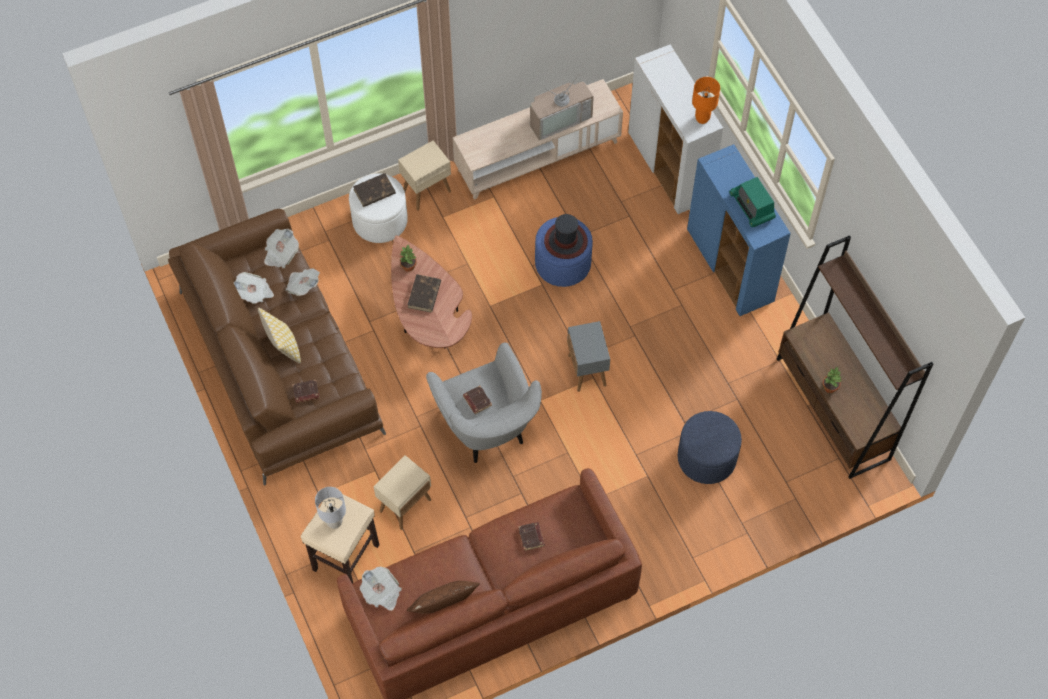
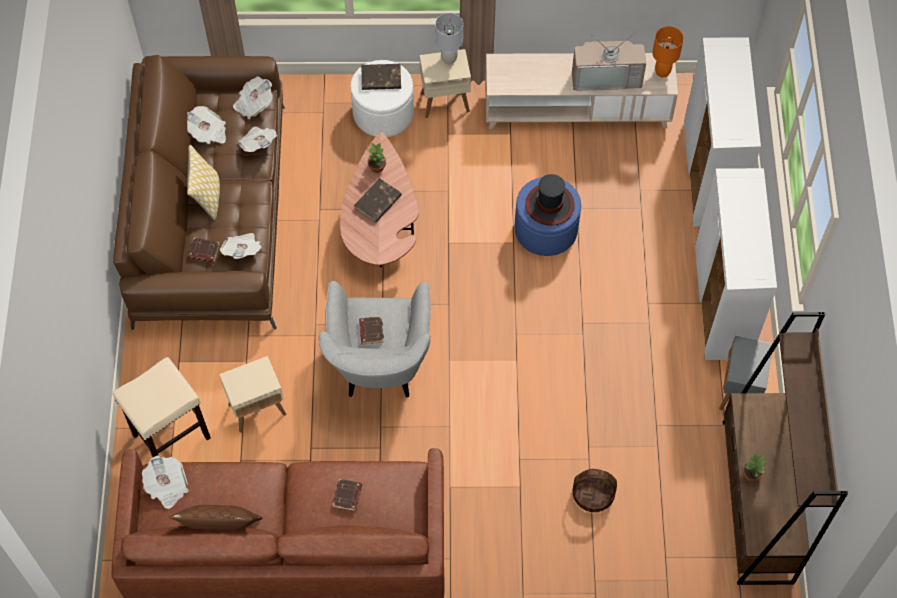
camera: 25 degrees right, 0 degrees up
grey table lamp [315,487,346,529] -> grey table lamp moved to [435,13,463,64]
grey side table [567,321,610,392] -> grey side table moved to [719,336,773,410]
blue ottoman [678,411,742,484] -> basket [573,469,617,512]
blue cabinet [687,144,791,316] -> white cabinet [695,168,777,360]
orange table lamp [692,77,720,124] -> orange table lamp moved to [652,26,684,77]
radio [729,177,776,227] -> none
none -> newspaper [220,233,262,259]

